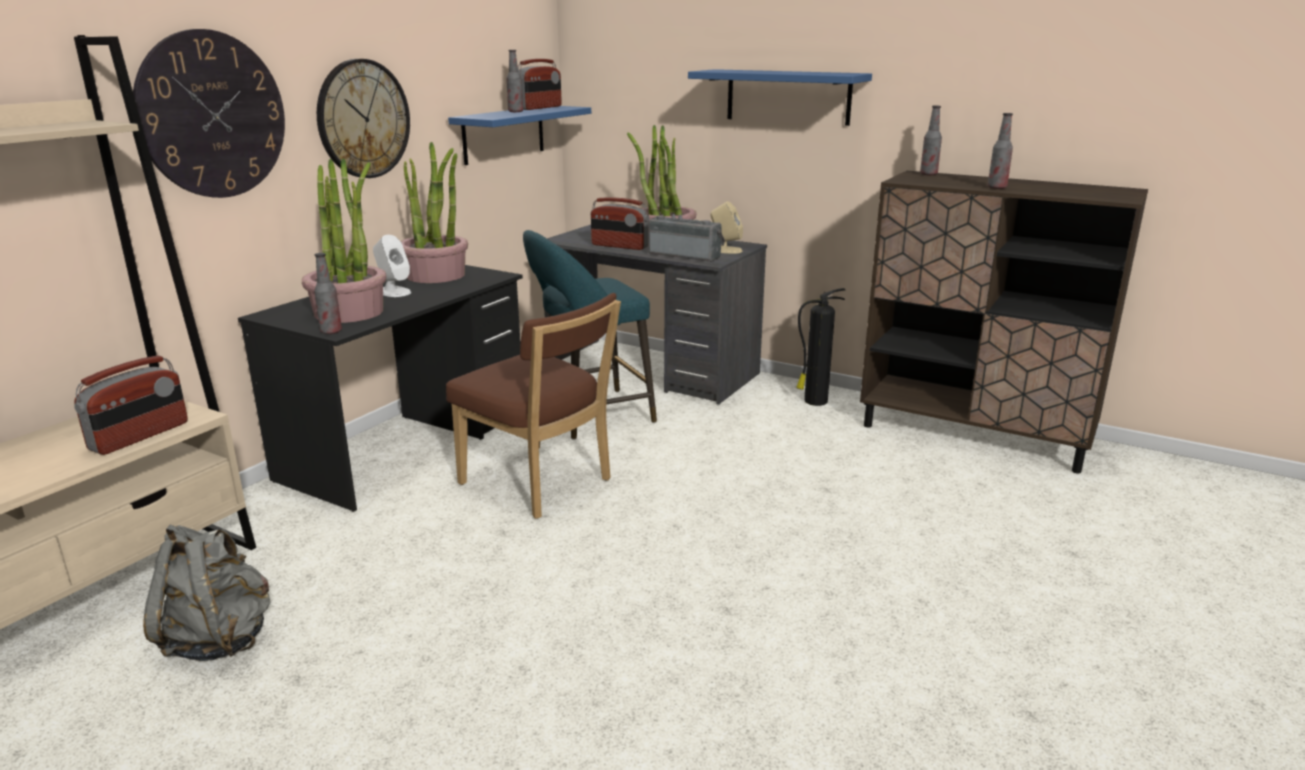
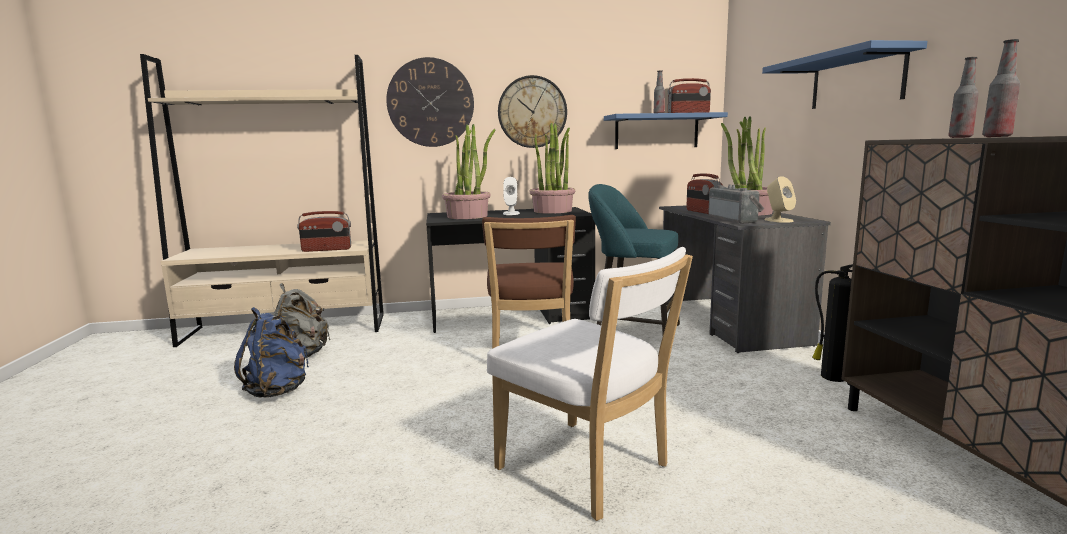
camera: 50 degrees right, 10 degrees down
bottle [314,253,342,334] -> none
none -> blue backpack [234,307,309,398]
none -> white chair [487,247,693,521]

